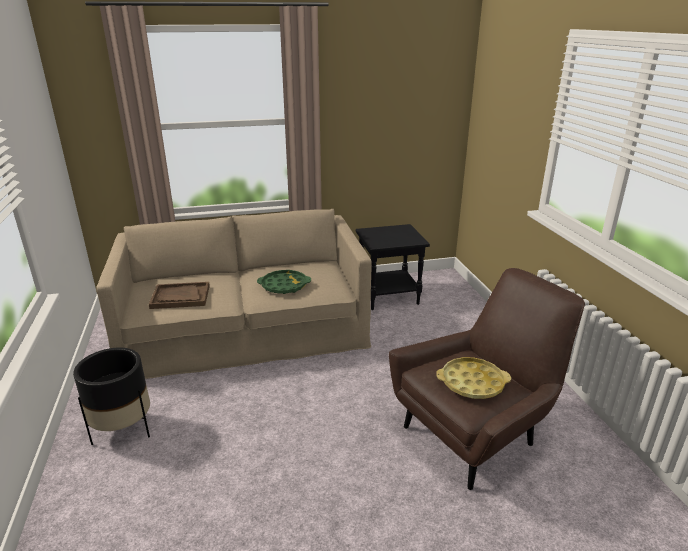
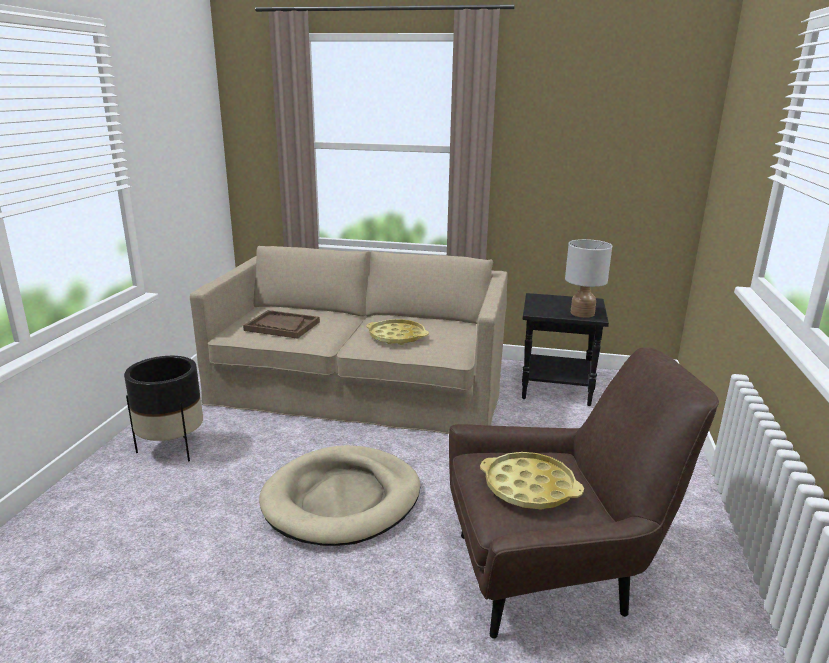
camera: 25 degrees right, 5 degrees down
green tray [257,270,311,294] -> yellow tray [366,319,429,345]
none -> beige dog bed [259,445,420,546]
none -> grey table lamp [565,239,612,318]

